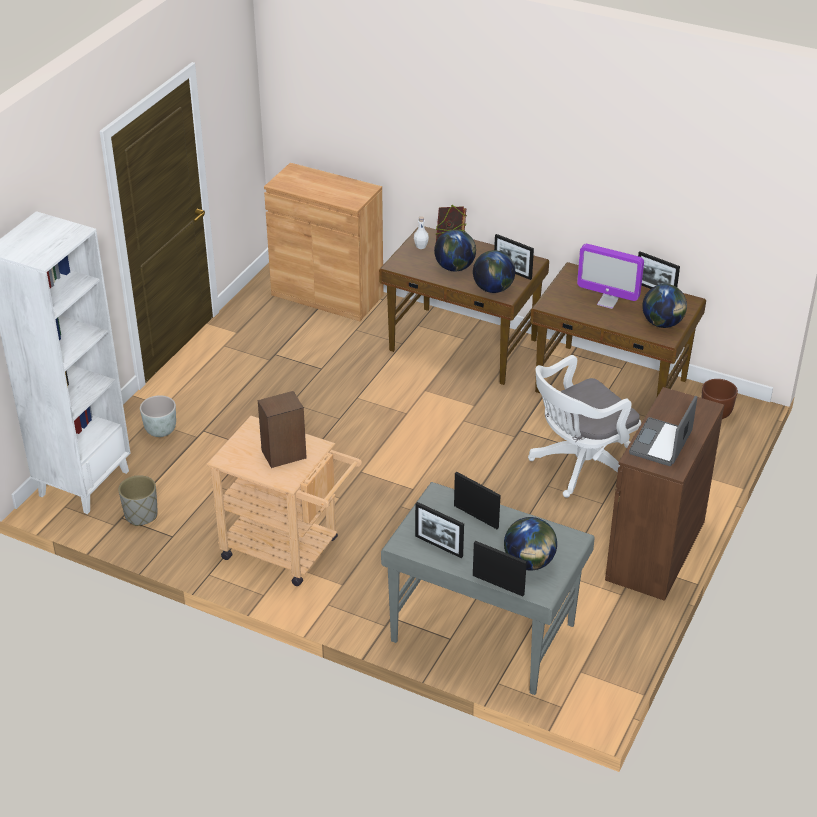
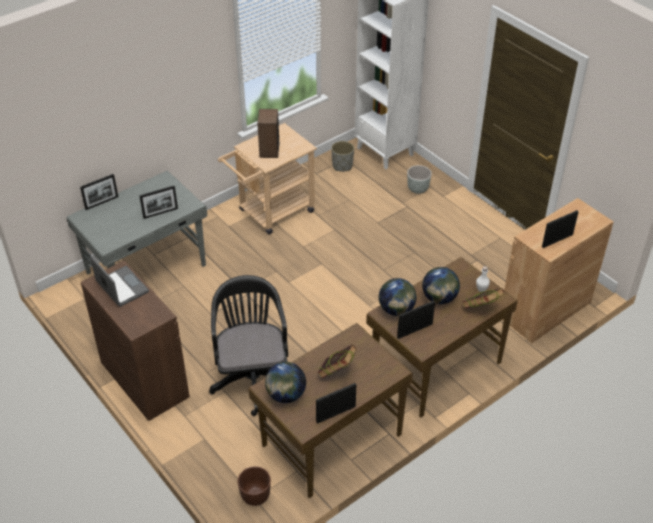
camera: 115 degrees right, 5 degrees up
picture frame [415,502,464,558] -> picture frame moved to [542,210,579,248]
globe [504,517,557,570] -> none
white office chair [528,355,641,498] -> black office chair [209,275,288,416]
monitor [577,244,644,309] -> book [318,344,357,378]

